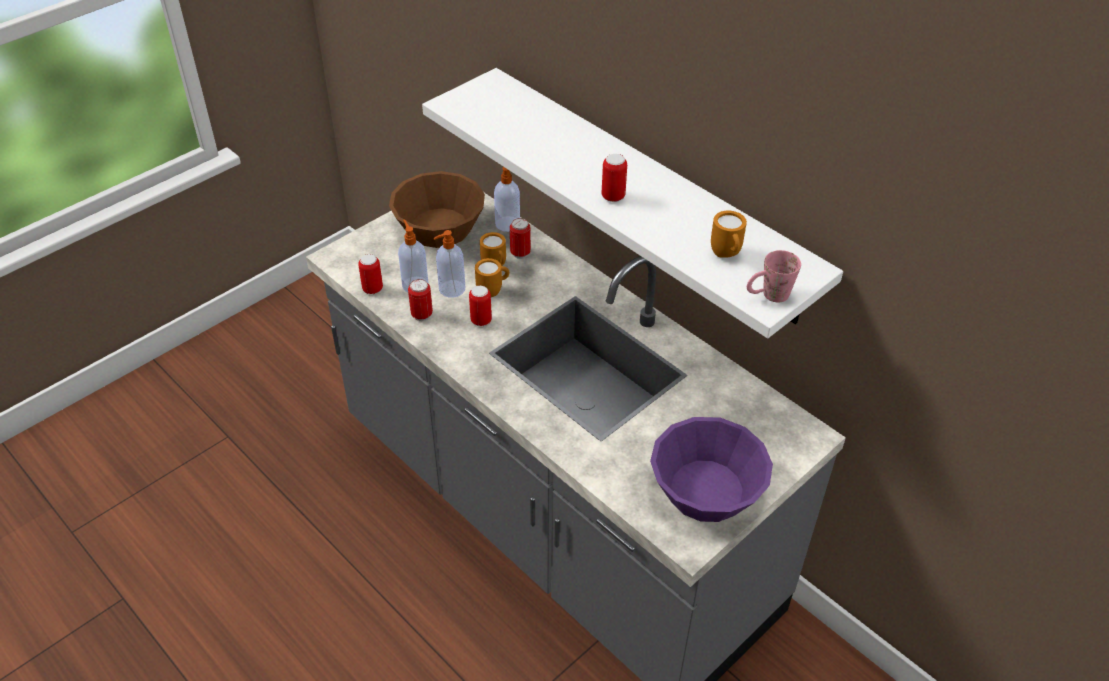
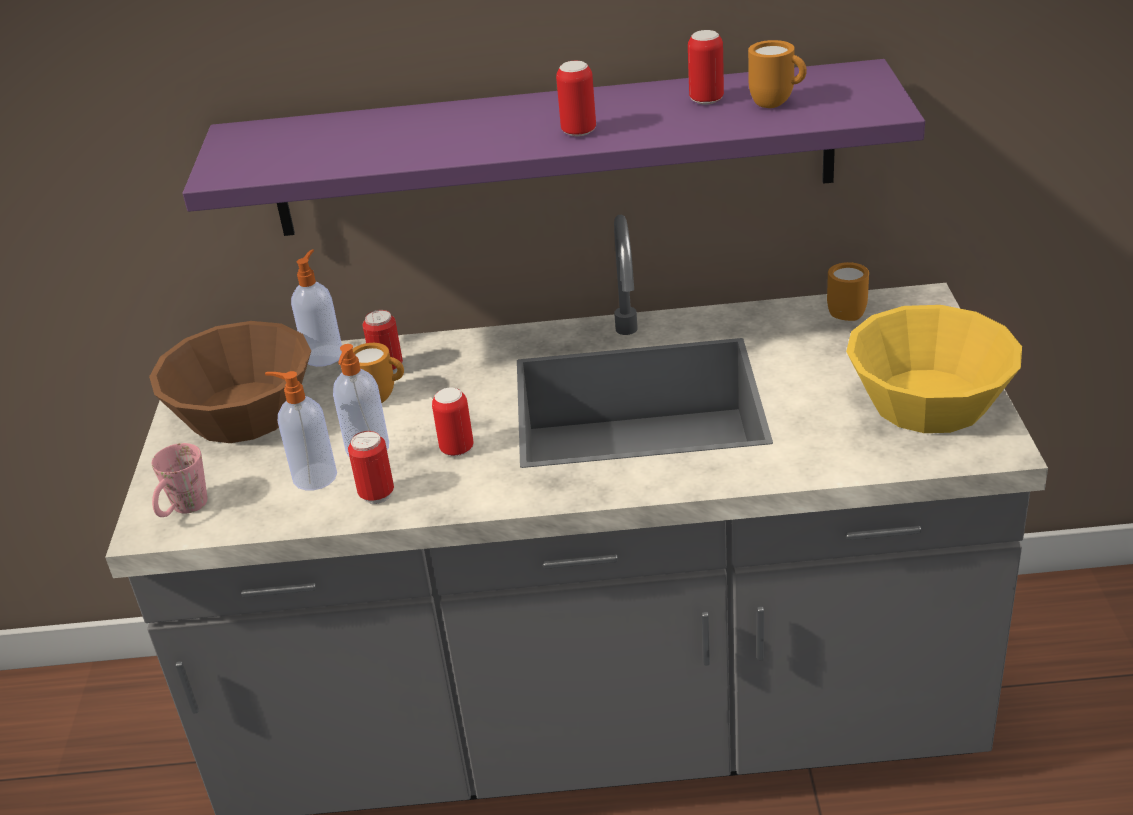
camera: 45 degrees left, 10 degrees down
can [358,254,383,294] -> can moved to [688,30,724,105]
white shelf [422,68,843,338] -> purple shelf [183,59,925,236]
orange mug [475,258,509,297] -> orange mug moved to [827,262,869,321]
purple bowl [650,417,773,522] -> yellow bowl [846,305,1022,433]
pink mug [747,250,801,302] -> pink mug moved to [152,443,207,517]

